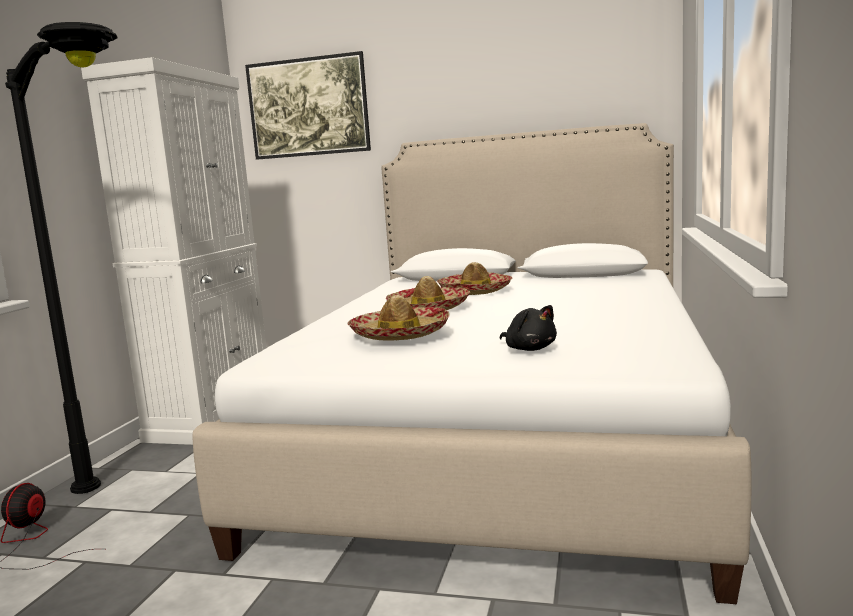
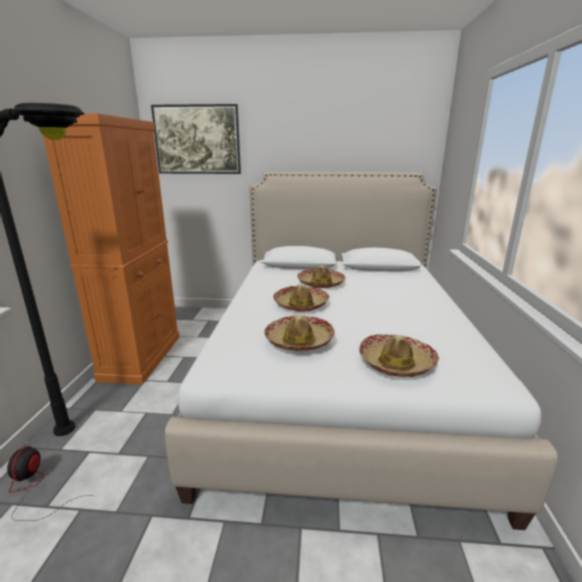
camera: 10 degrees left, 10 degrees up
white cabinet [81,57,267,445] -> orange cabinet [43,113,179,385]
black plush toy [500,305,557,351] -> hat [359,334,439,377]

